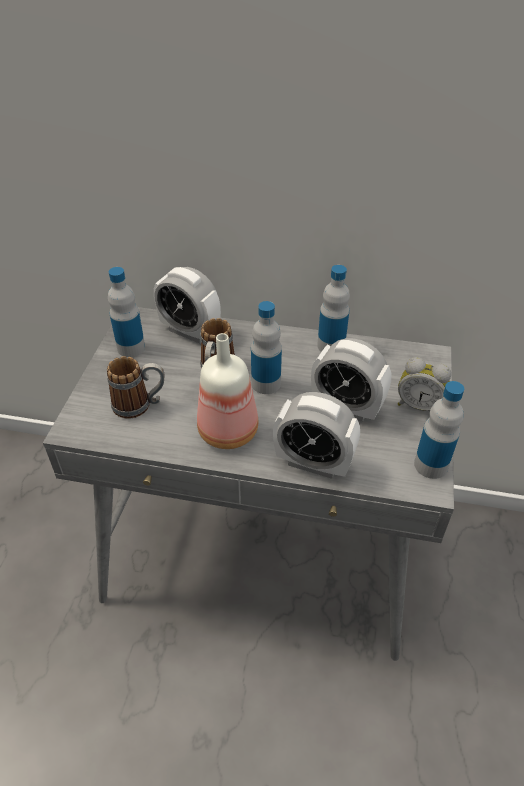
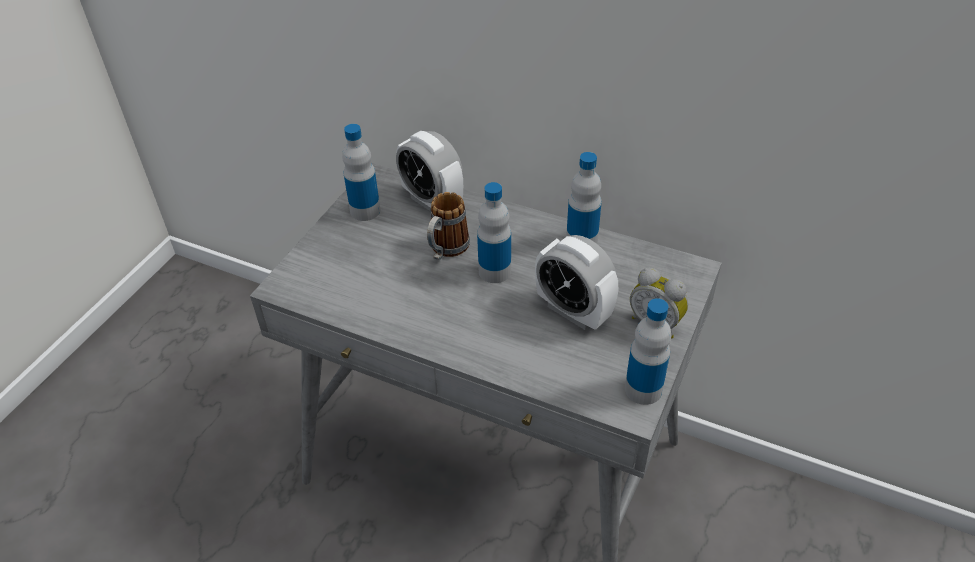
camera: 15 degrees right, 0 degrees up
mug [107,356,164,418] -> none
bottle [197,333,258,449] -> none
alarm clock [273,392,360,479] -> none

